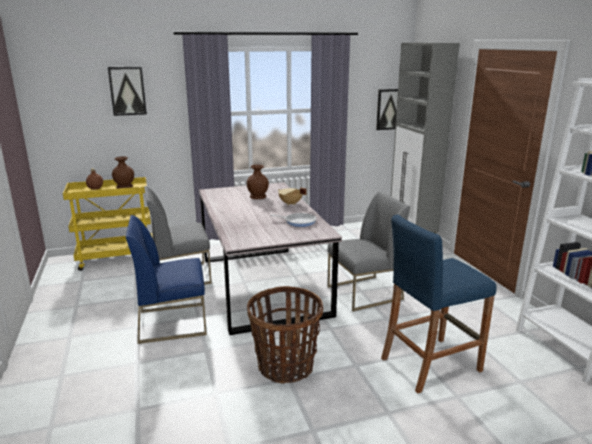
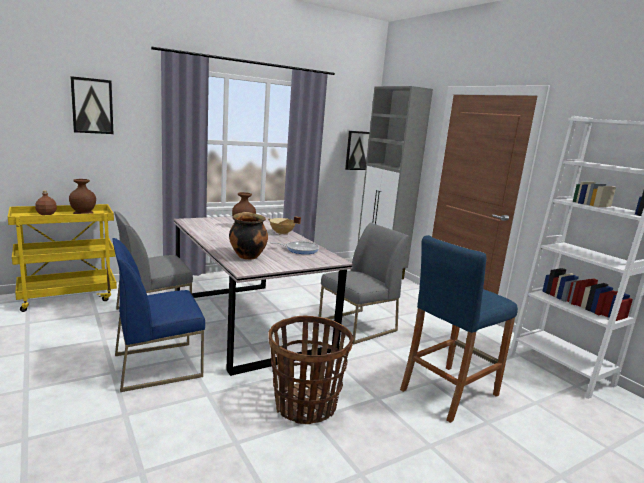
camera: 15 degrees left, 5 degrees down
none -> cooking pot [229,212,268,260]

